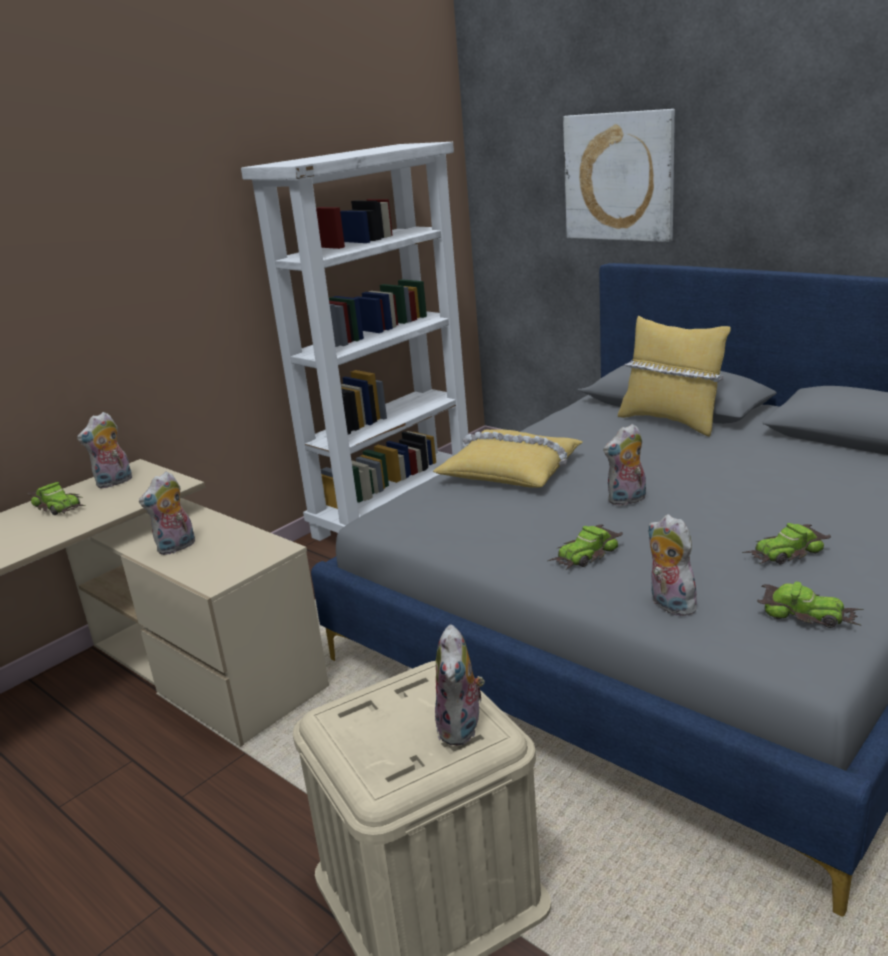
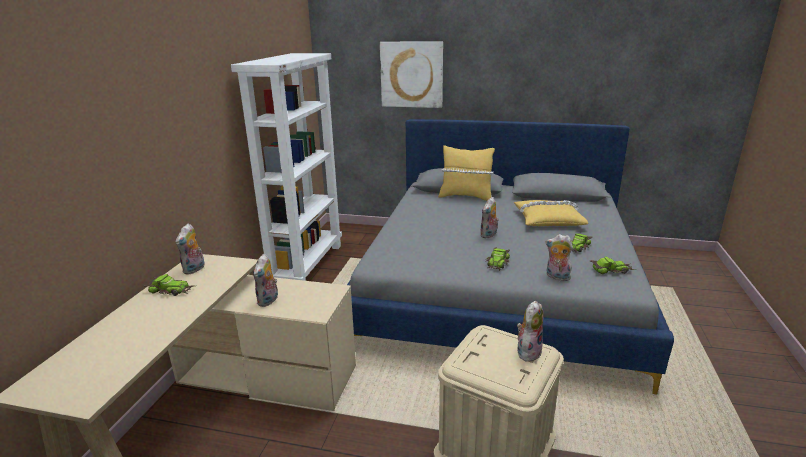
camera: 30 degrees left, 0 degrees up
yellow pillow [433,429,582,488] -> yellow pillow moved to [514,200,588,226]
plush toy [435,624,485,746] -> plush toy turned 120 degrees counterclockwise [517,301,543,362]

